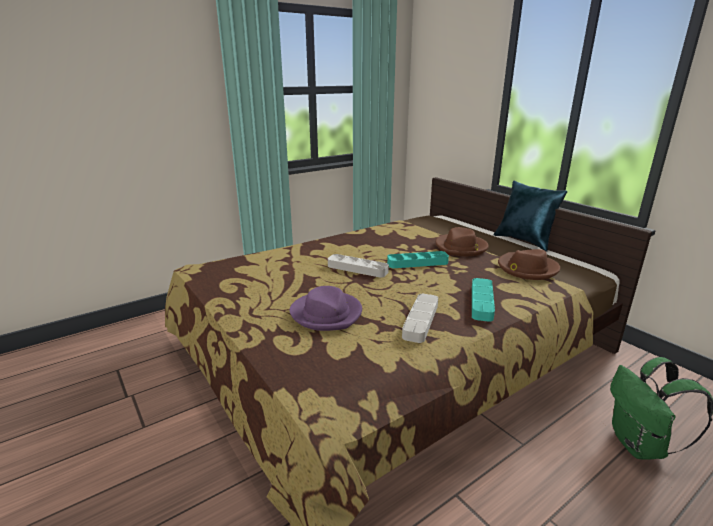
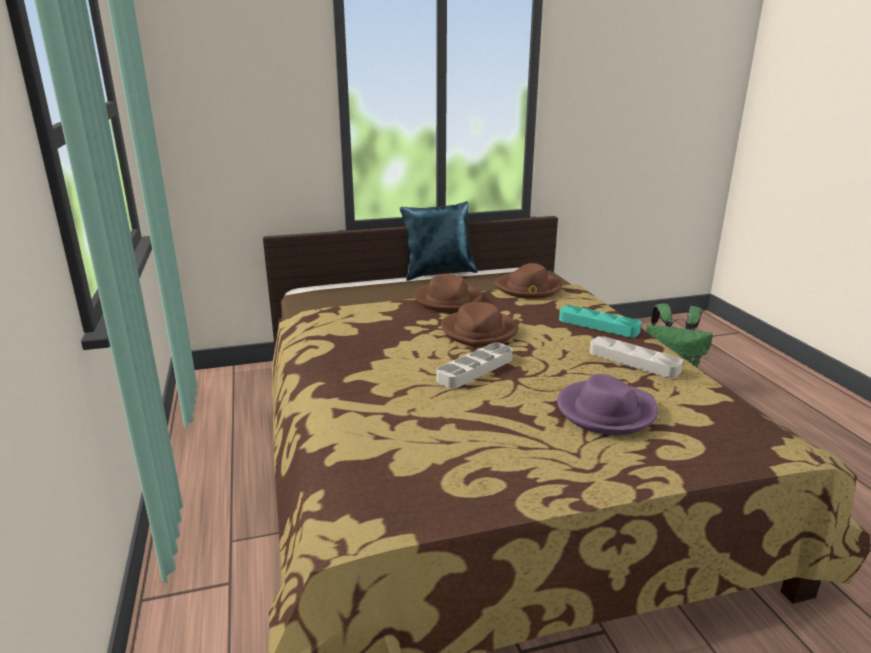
camera: 70 degrees left, 0 degrees up
turquoise tray [387,251,449,268] -> brown hat [441,302,518,347]

